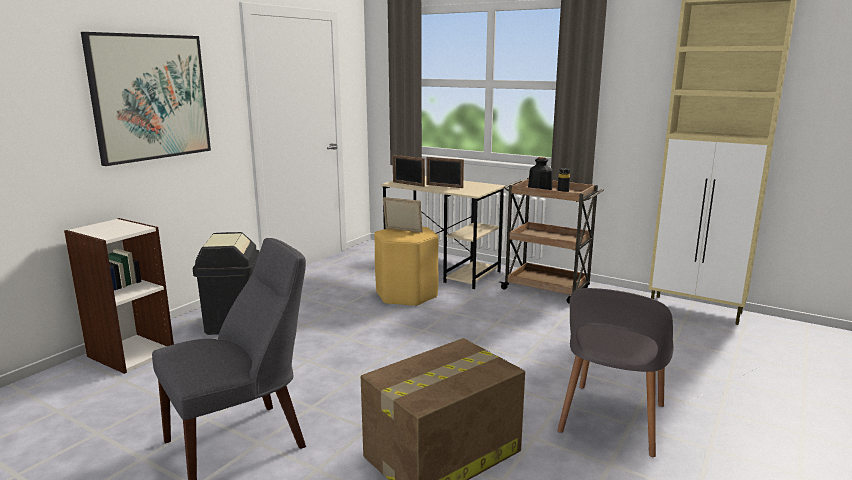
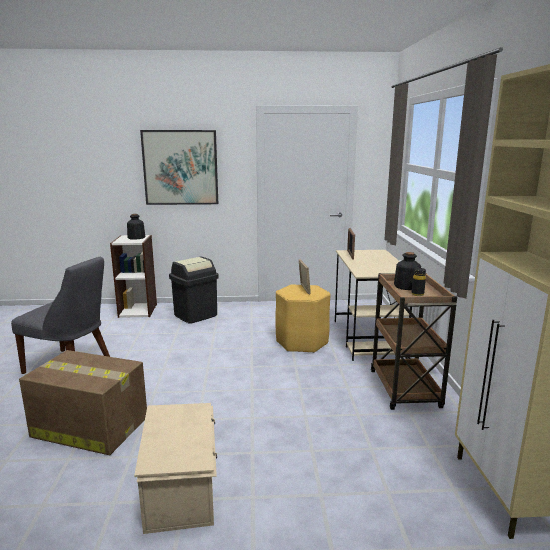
camera: 55 degrees right, 0 degrees up
picture frame [426,157,464,188] -> none
grey chair [557,288,674,457] -> beige storage box [134,403,217,534]
none -> bottle [127,214,145,240]

